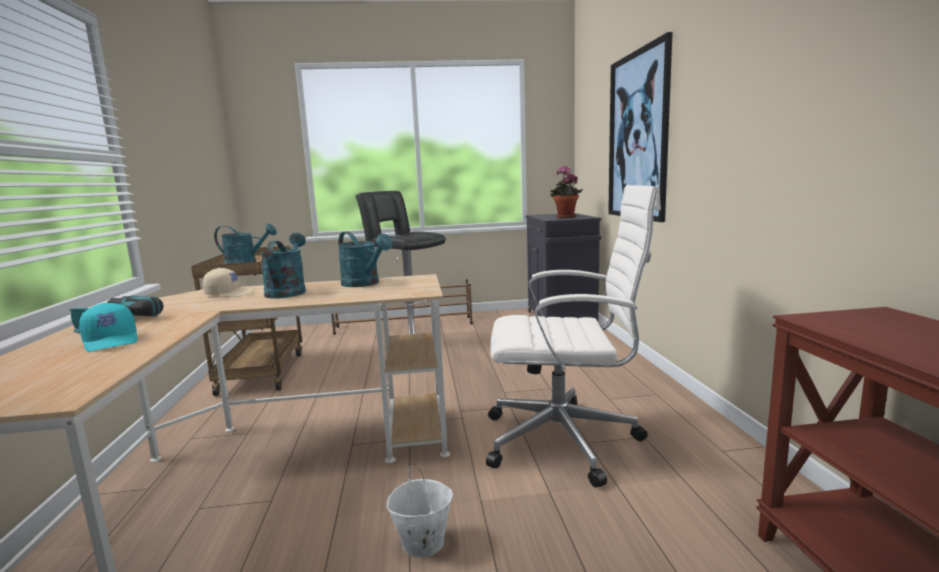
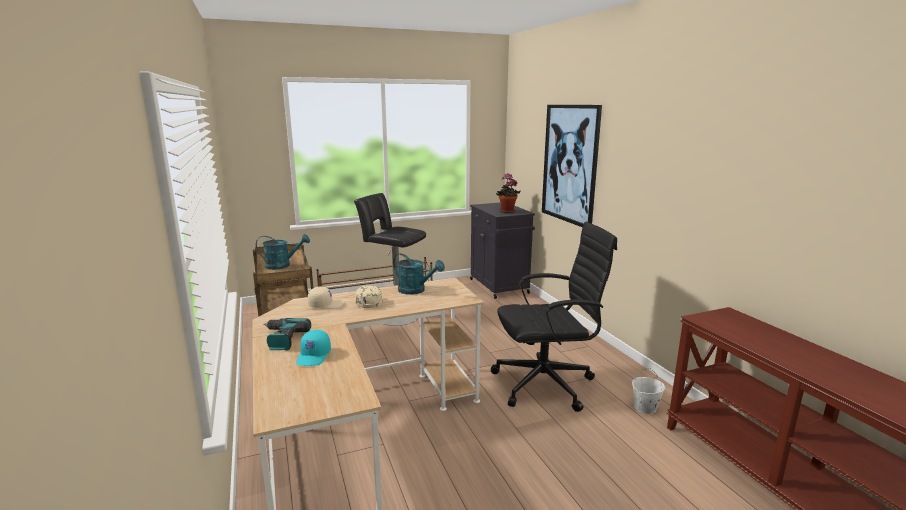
camera: 15 degrees left, 5 degrees up
turquoise cap [79,303,138,352] -> turquoise cap turned 60 degrees clockwise [296,330,331,366]
turquoise watering can [260,233,306,299] -> beige cap [355,286,383,308]
white bucket [387,464,453,558] -> white bucket moved to [632,368,665,414]
white office chair [486,185,661,488] -> black office chair [491,222,617,412]

